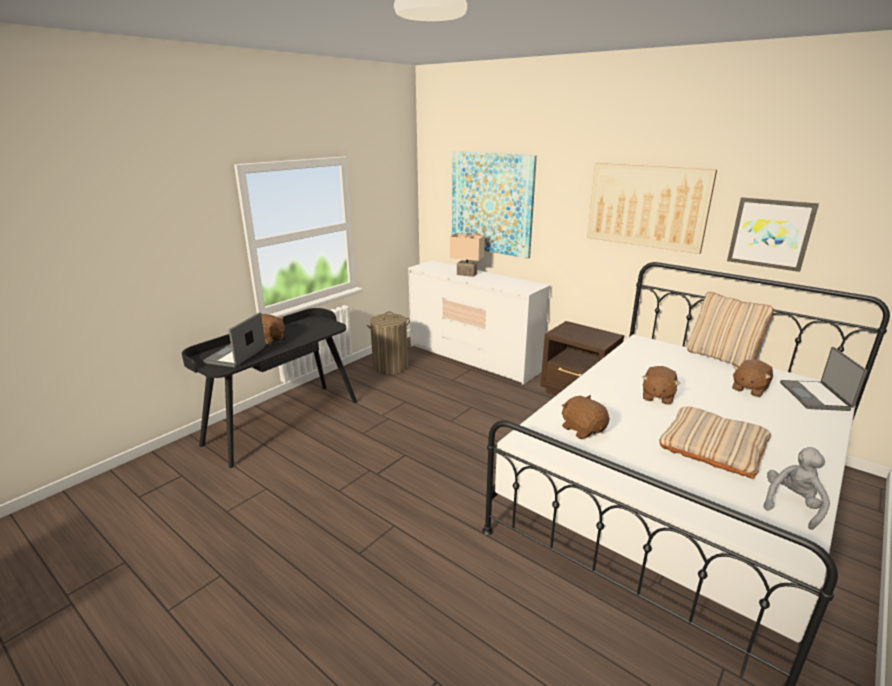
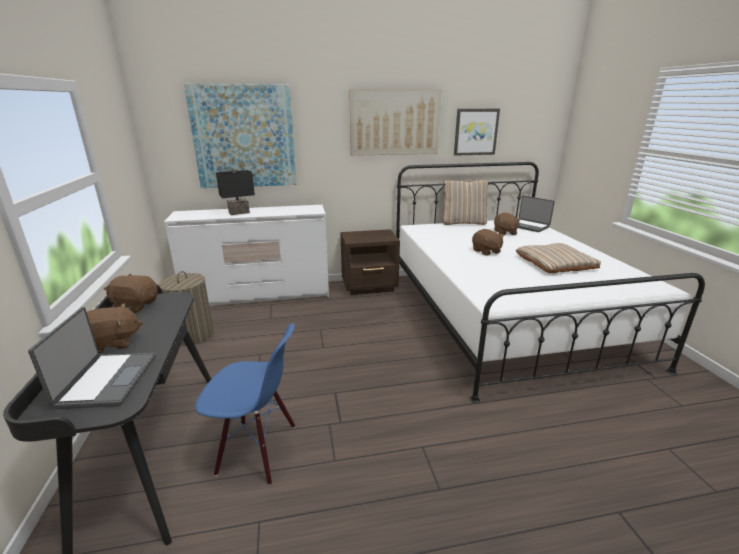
camera: 50 degrees left, 0 degrees up
laptop [203,313,266,367] -> laptop turned 150 degrees counterclockwise [28,307,156,409]
beige table lamp [450,233,485,277] -> black table lamp [216,169,255,215]
brown plush toy [562,395,609,439] -> brown plush toy moved to [104,273,158,313]
grey plush toy [763,447,830,530] -> none
none -> blue chair [195,323,295,485]

